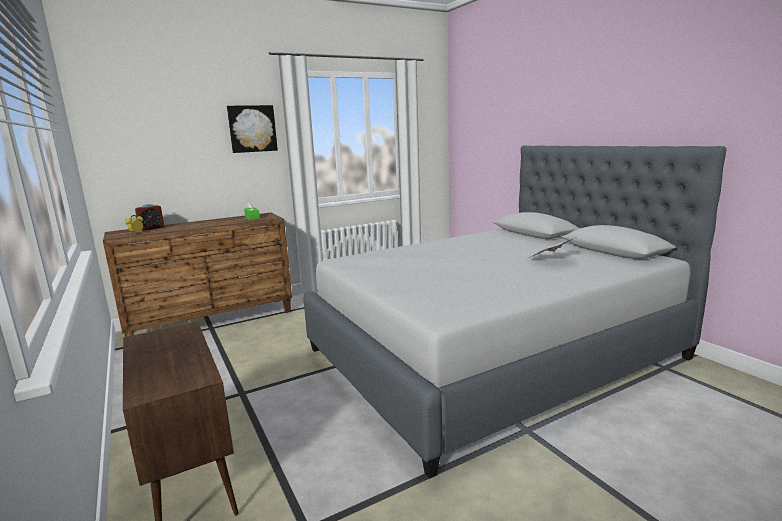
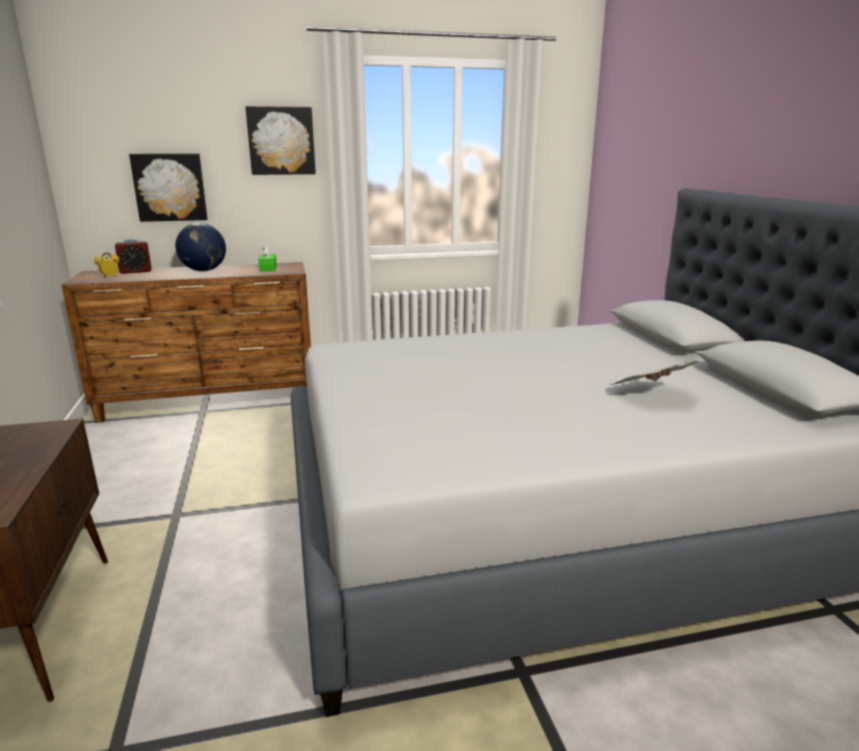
camera: 15 degrees right, 5 degrees up
none -> picture [129,154,207,222]
none -> globe [175,223,226,272]

